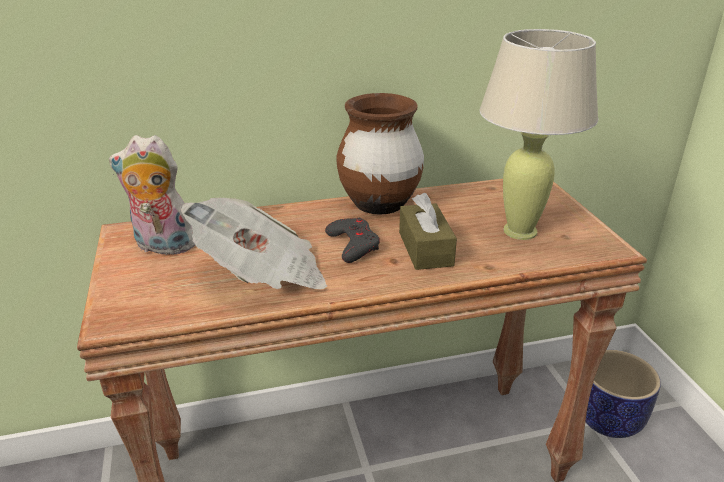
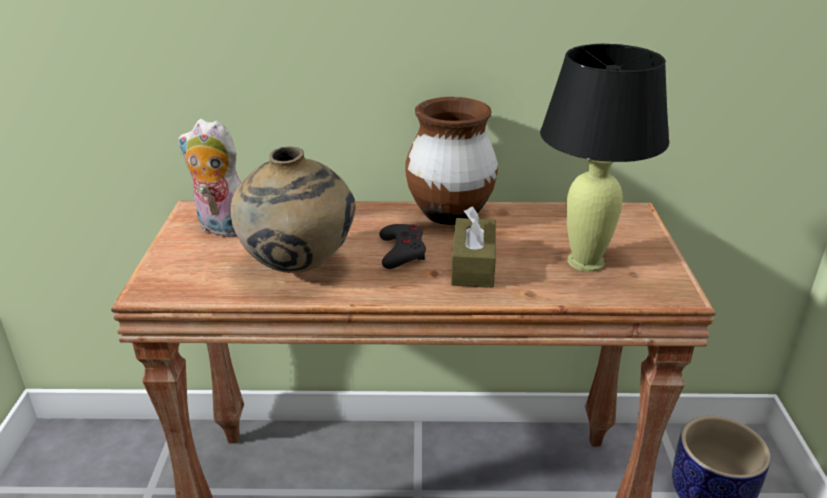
camera: 15 degrees right, 0 degrees up
newspaper [181,198,327,289] -> beige vase [230,147,355,273]
beige table lamp [480,29,598,240] -> black table lamp [540,44,669,272]

